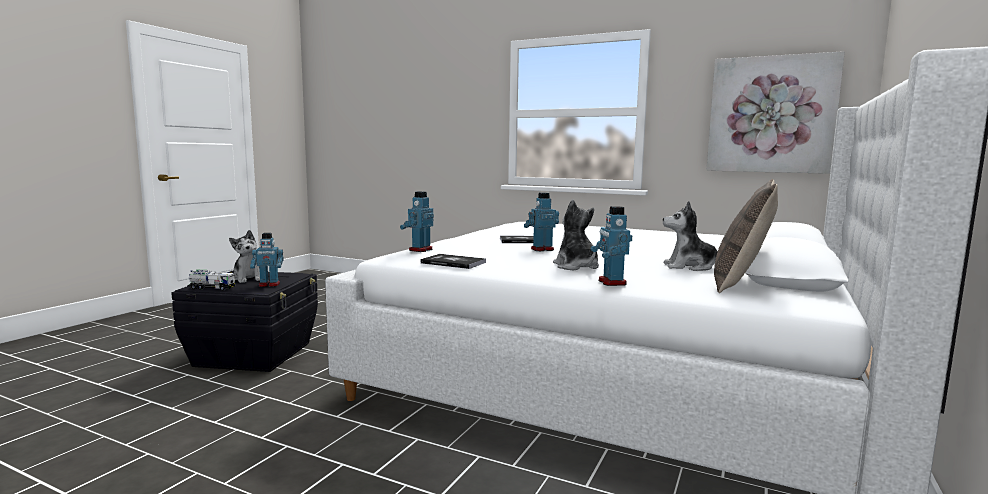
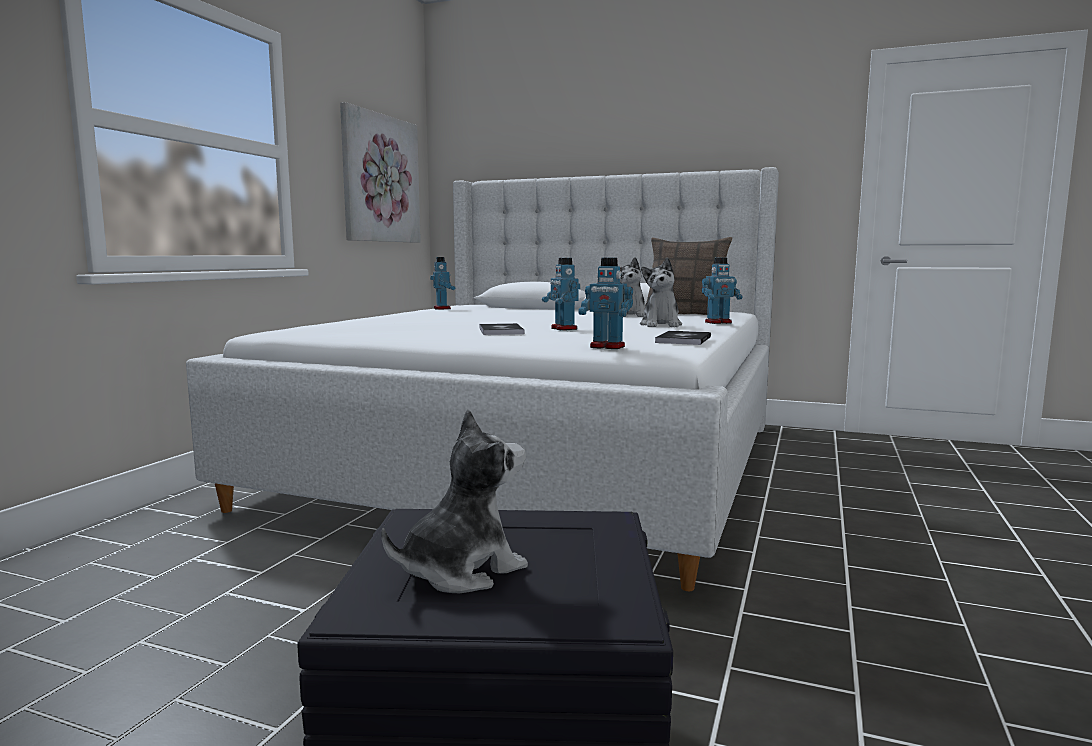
camera: 95 degrees left, 0 degrees up
toy truck [187,270,235,291] -> none
toy robot [250,233,283,287] -> toy robot moved to [430,257,455,309]
plush toy [553,199,599,271] -> plush toy turned 60 degrees counterclockwise [640,257,682,327]

